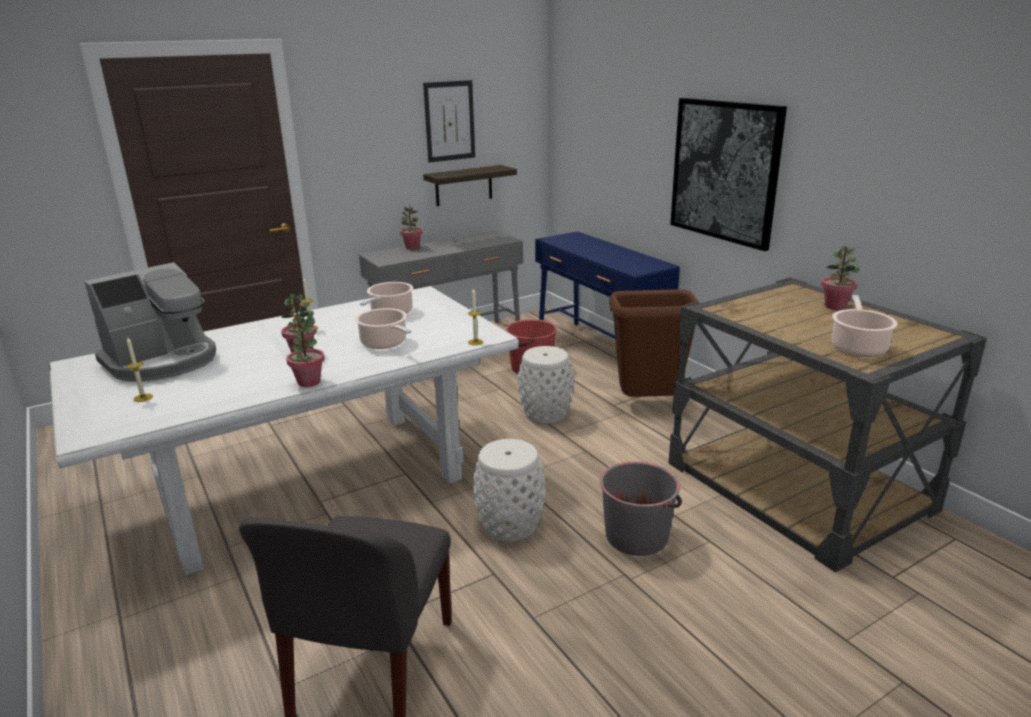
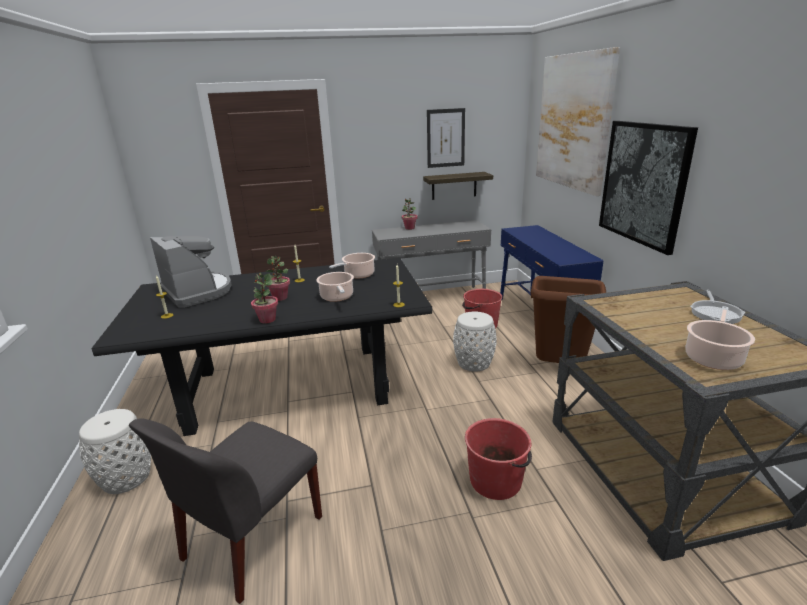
camera: 20 degrees right, 0 degrees up
white dining table [49,286,519,575] -> black dining table [91,258,432,436]
coffee machine [84,262,216,382] -> coffee machine turned 105 degrees counterclockwise [150,236,232,308]
white stool [473,439,545,542] -> white stool moved to [79,409,151,494]
grey bucket [600,461,682,556] -> red bucket [465,418,532,500]
potted plant [821,246,860,310] -> frying pan [690,290,745,324]
none -> picture [536,47,620,196]

